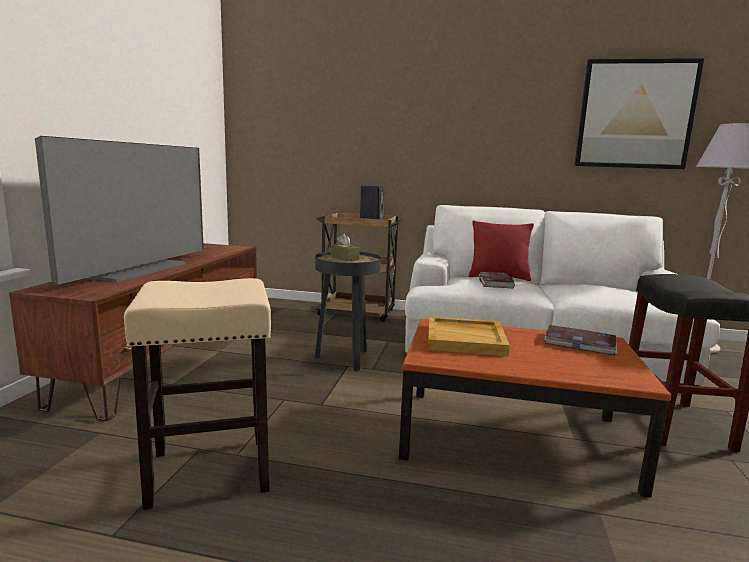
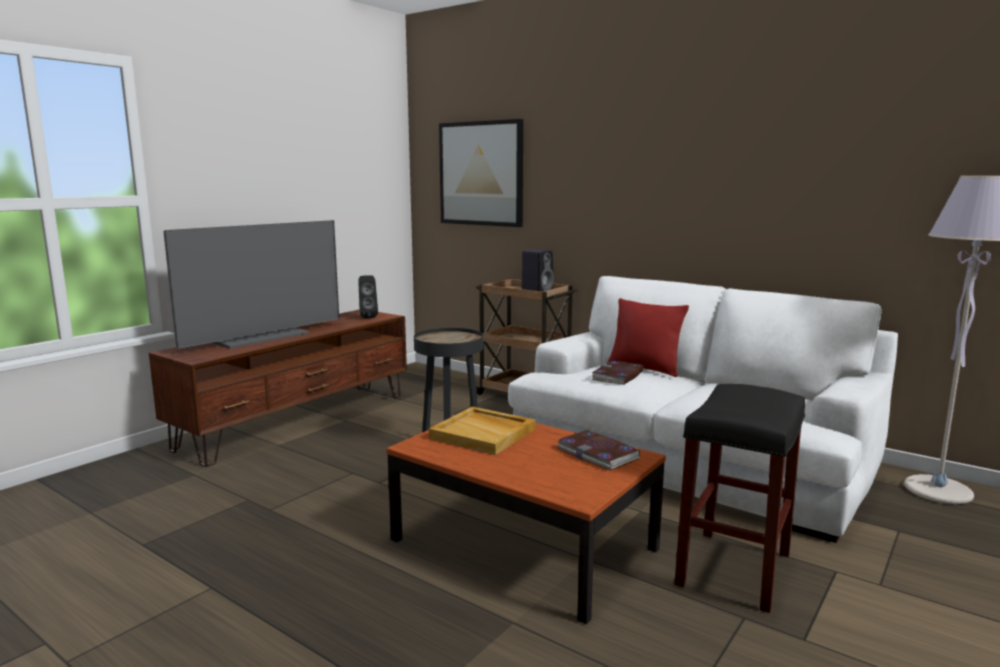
camera: 25 degrees right, 0 degrees up
beige stool [124,278,271,510] -> none
brown tissue box [330,234,360,261] -> none
picture [574,58,704,169] -> picture moved to [439,119,523,227]
none -> black speaker [358,275,378,318]

